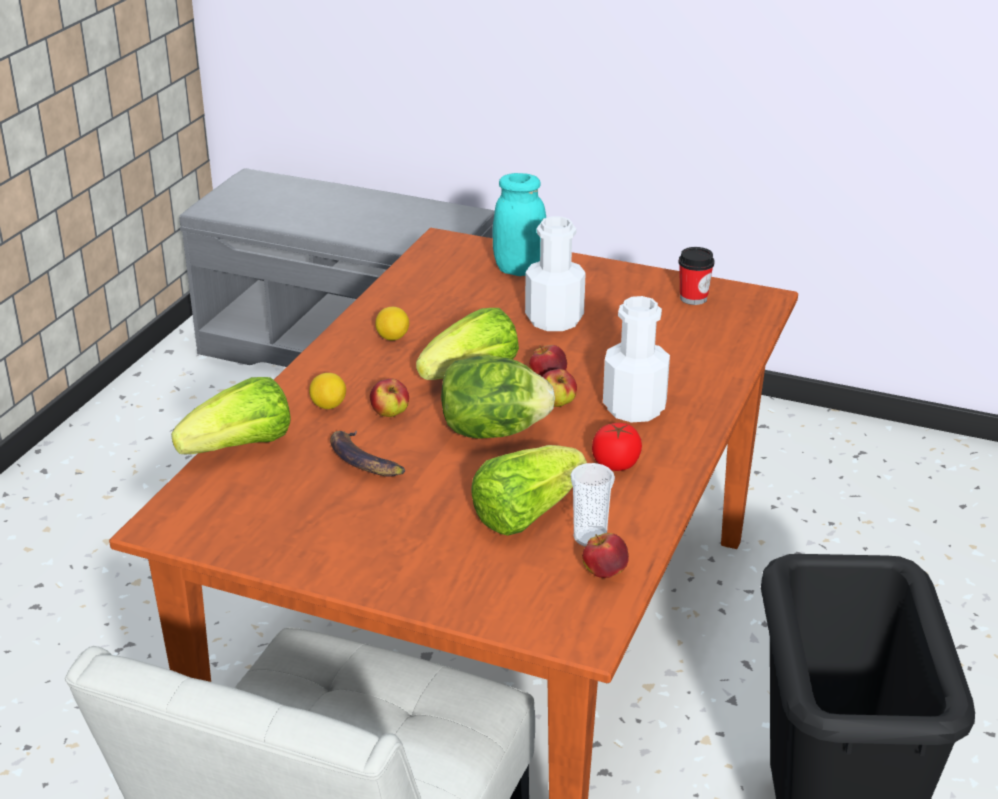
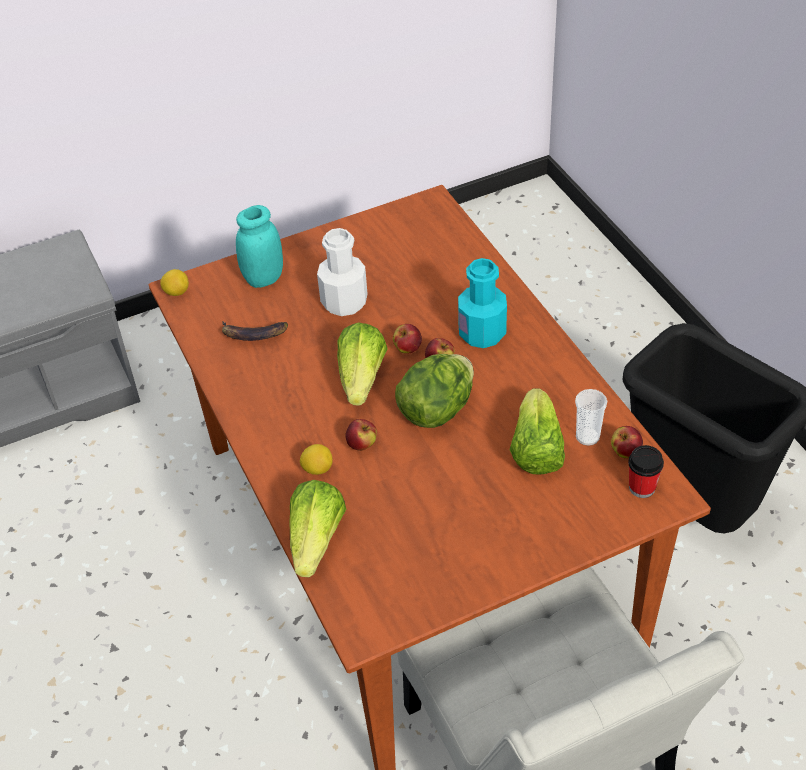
camera: 45 degrees left, 15 degrees up
banana [330,431,405,477] -> banana moved to [222,321,288,341]
lemon [375,307,409,341] -> lemon moved to [160,269,189,296]
tomato [592,423,642,471] -> none
white bottle [603,296,670,423] -> turquoise bottle [458,258,507,348]
cup [678,247,715,305] -> cup moved to [628,445,664,498]

